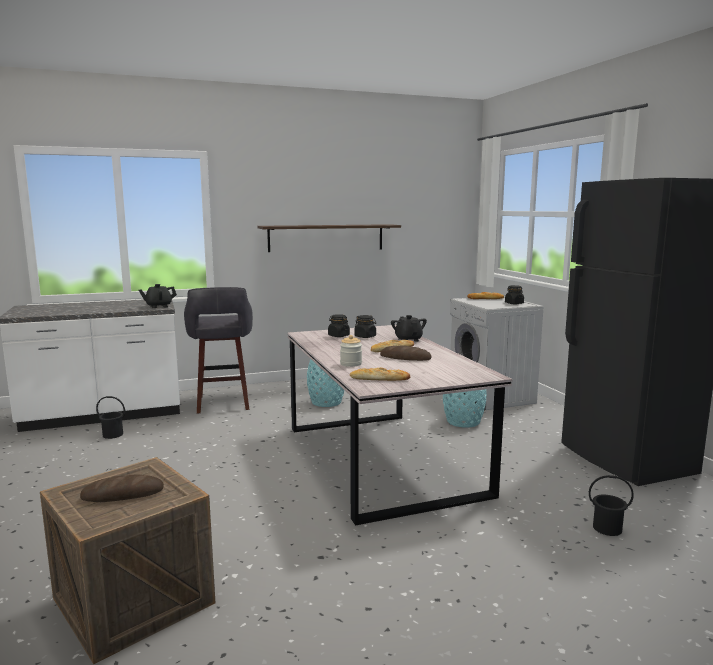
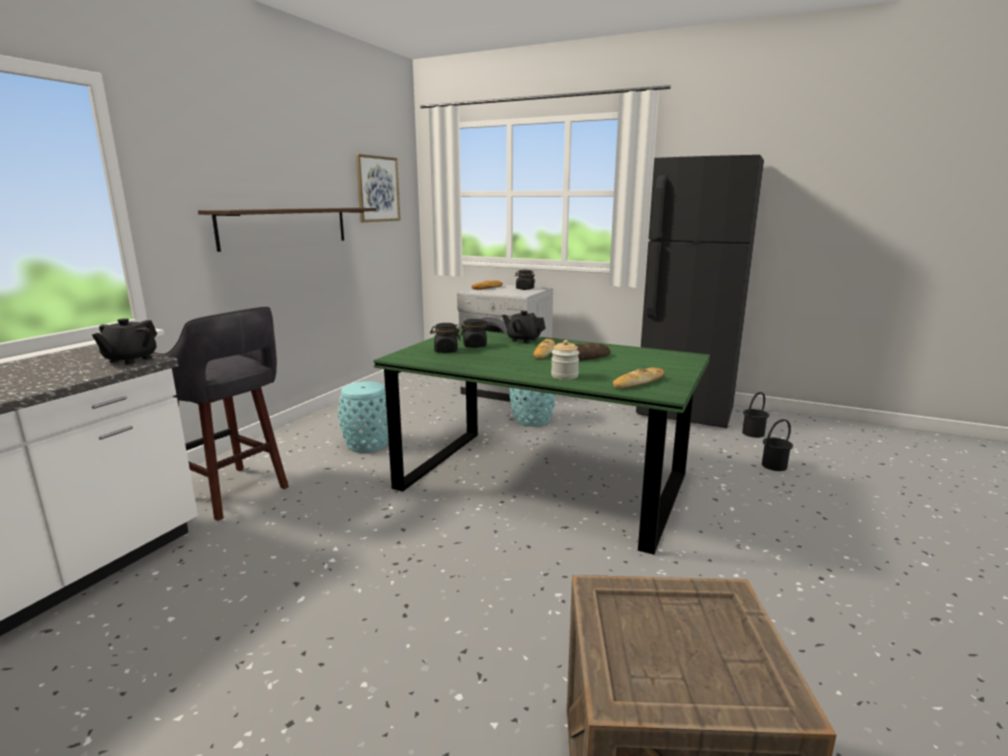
camera: 45 degrees left, 5 degrees up
bread [80,474,164,502] -> none
black bucket [96,396,125,439] -> black bucket moved to [742,392,769,438]
grey dining table [288,325,513,525] -> green dining table [373,328,710,555]
none -> picture [356,154,401,222]

